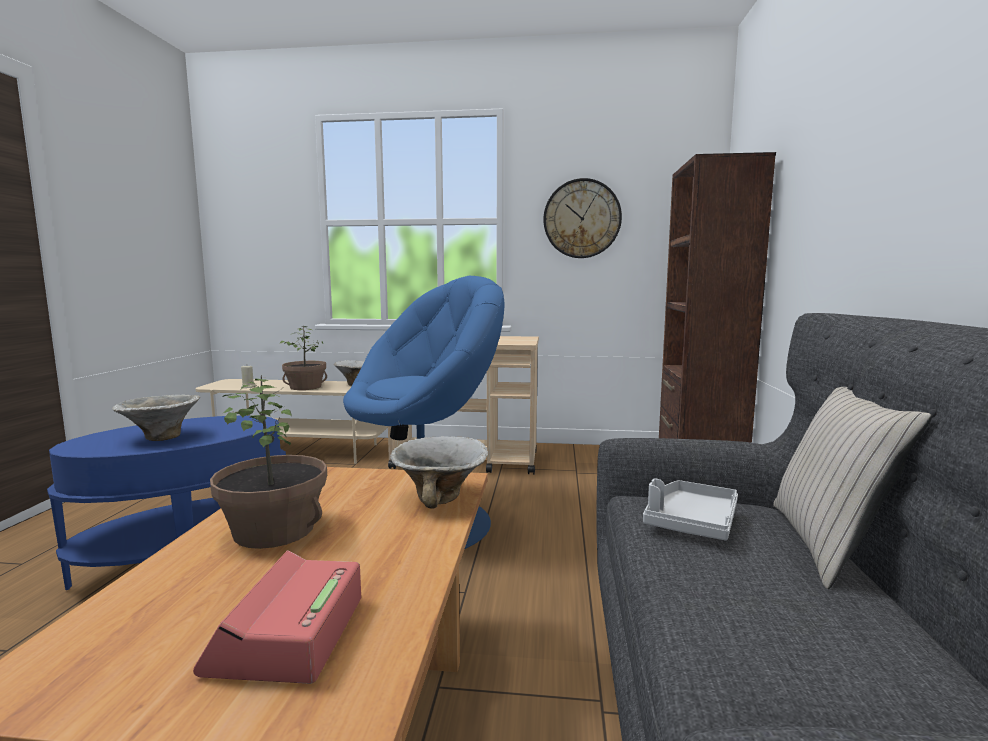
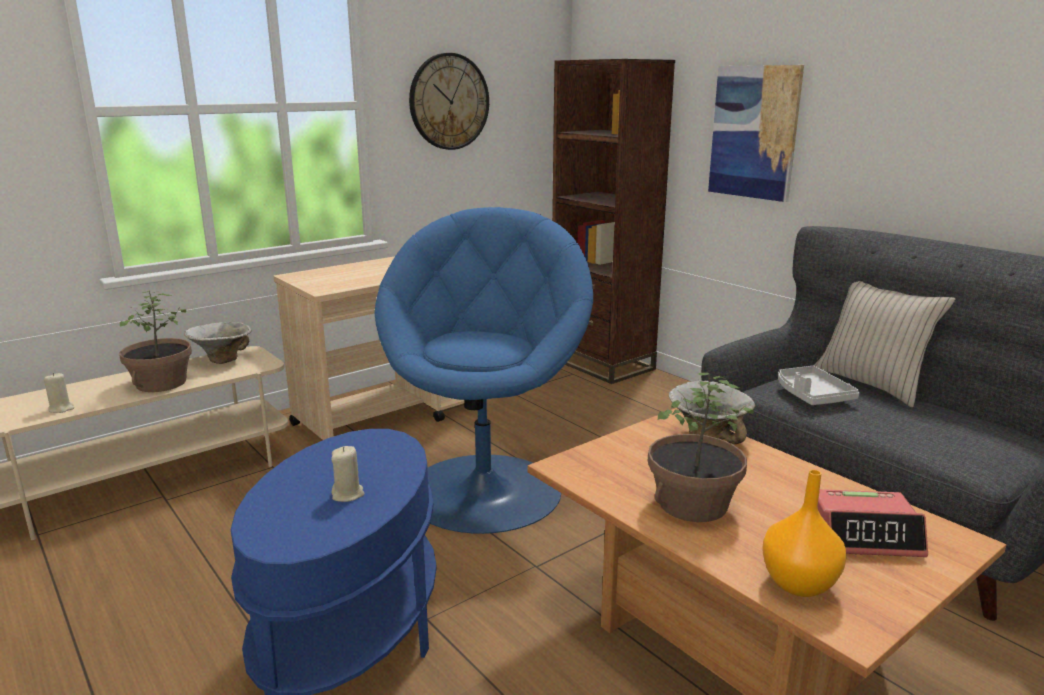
camera: 45 degrees left, 10 degrees up
bowl [112,394,200,441] -> beige candle [331,446,365,502]
alarm clock [193,550,361,684] -> alarm clock turned 45 degrees counterclockwise [817,489,928,557]
none -> picture [708,65,804,202]
none -> orange vase [762,470,846,597]

